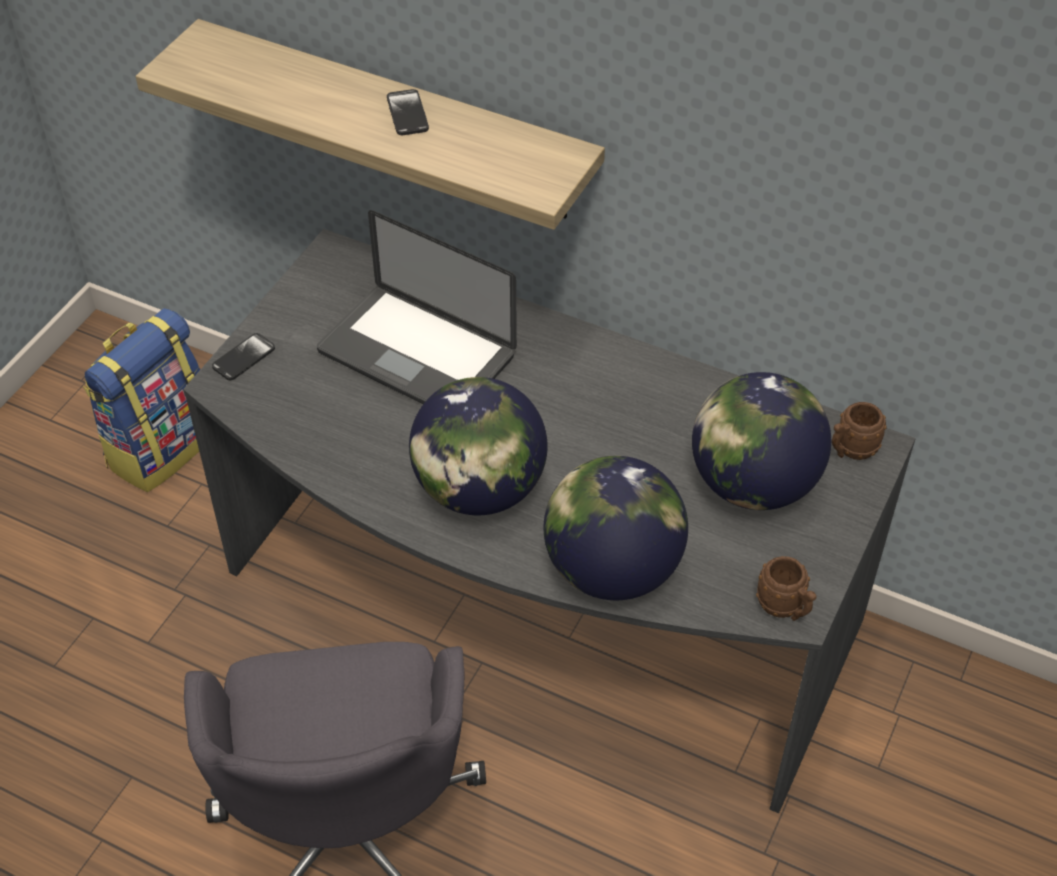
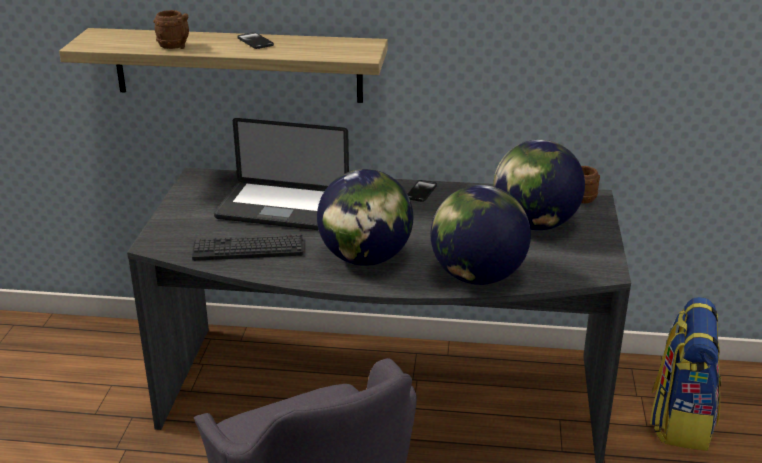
camera: 20 degrees left, 20 degrees down
backpack [83,308,200,492] -> backpack moved to [650,297,721,451]
phone [212,333,275,380] -> phone moved to [408,180,437,202]
brown mug [756,556,817,621] -> brown mug moved to [153,10,189,49]
none -> keyboard [192,234,304,261]

